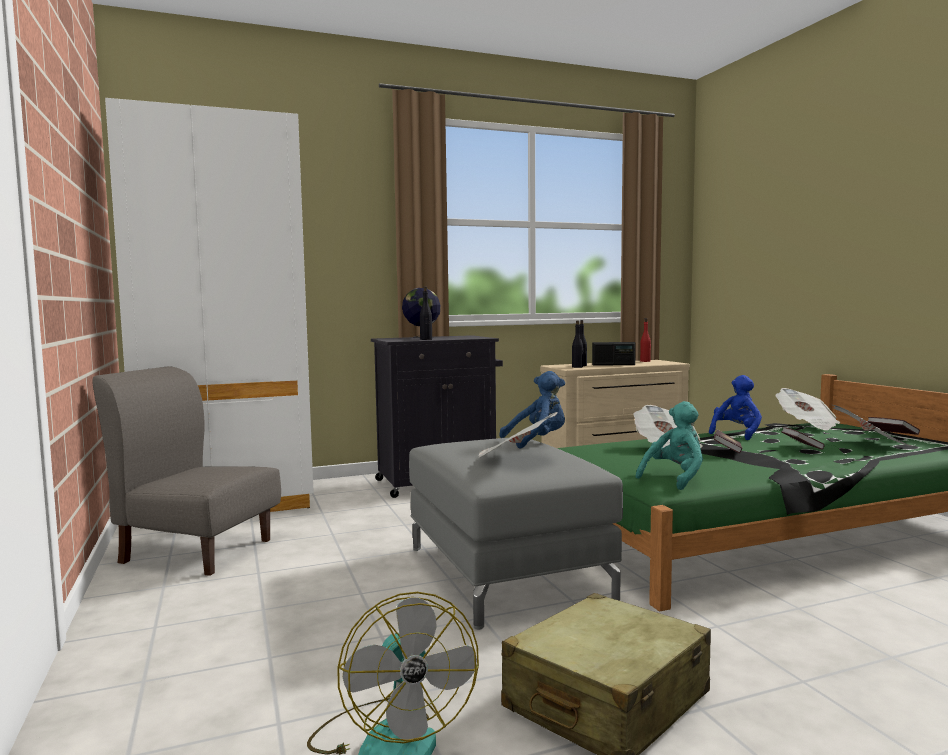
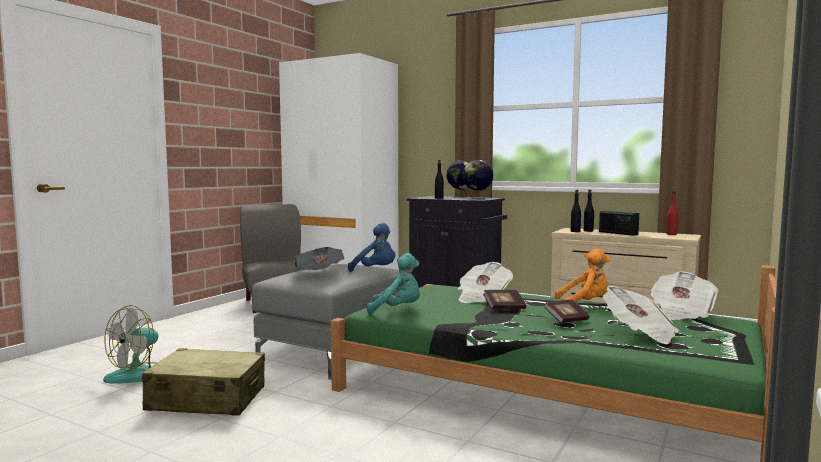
camera: 50 degrees right, 0 degrees up
blue plush toy [709,375,762,440] -> orange plush toy [555,249,610,302]
book [867,417,920,435] -> none
none -> globe [463,160,493,199]

